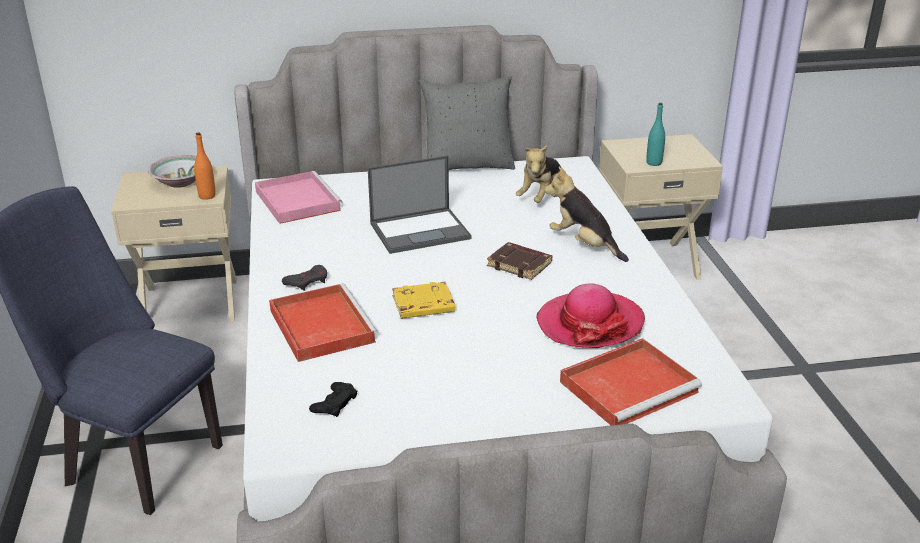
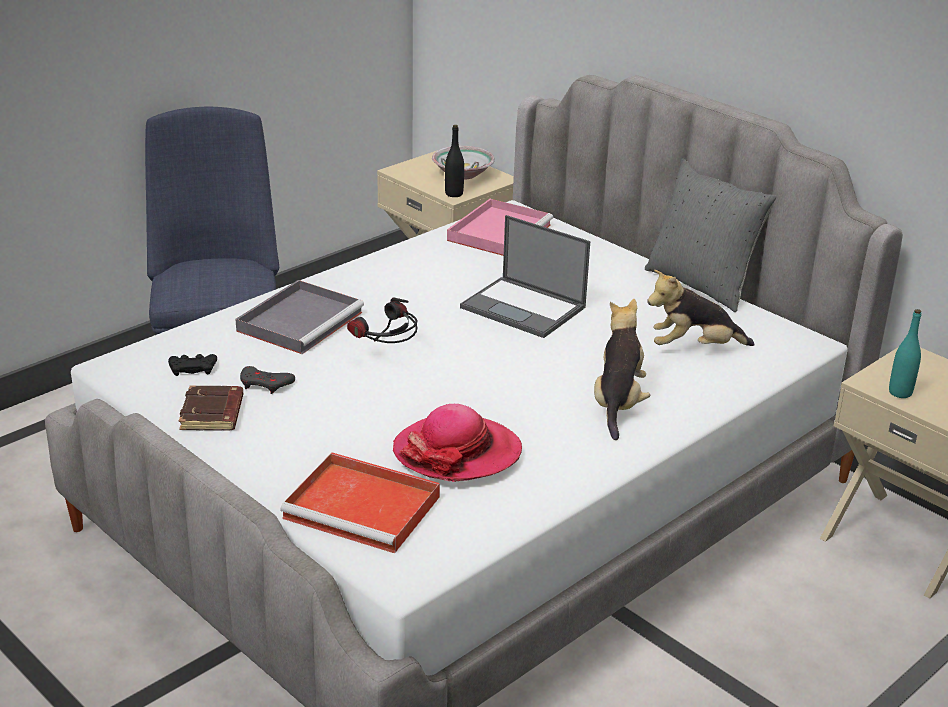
camera: 55 degrees right, 0 degrees up
orange bottle [194,132,216,200] -> black bottle [445,125,464,197]
red tray [269,284,378,362] -> grey tray [235,280,364,354]
grey game controller [282,265,327,291] -> grey game controller moved to [240,366,295,394]
yellow book [392,282,455,319] -> headphones [347,297,417,343]
brown book [487,242,552,280] -> brown book moved to [179,385,243,431]

